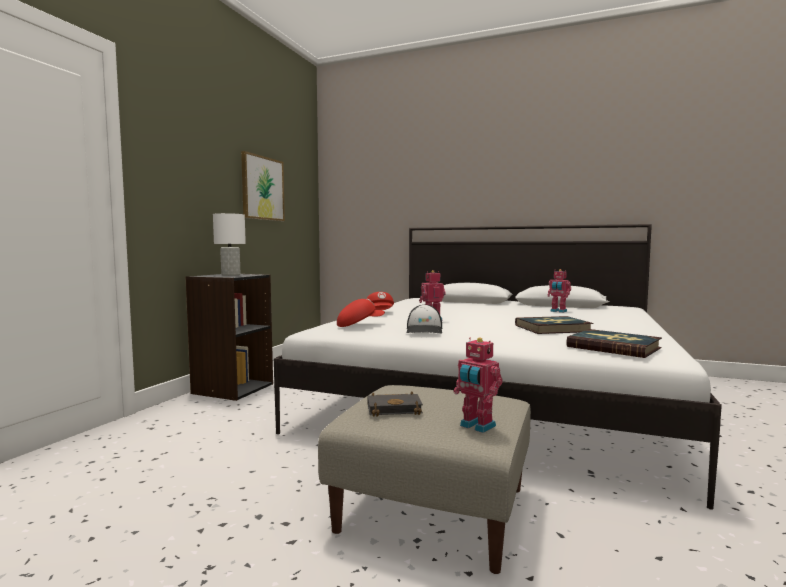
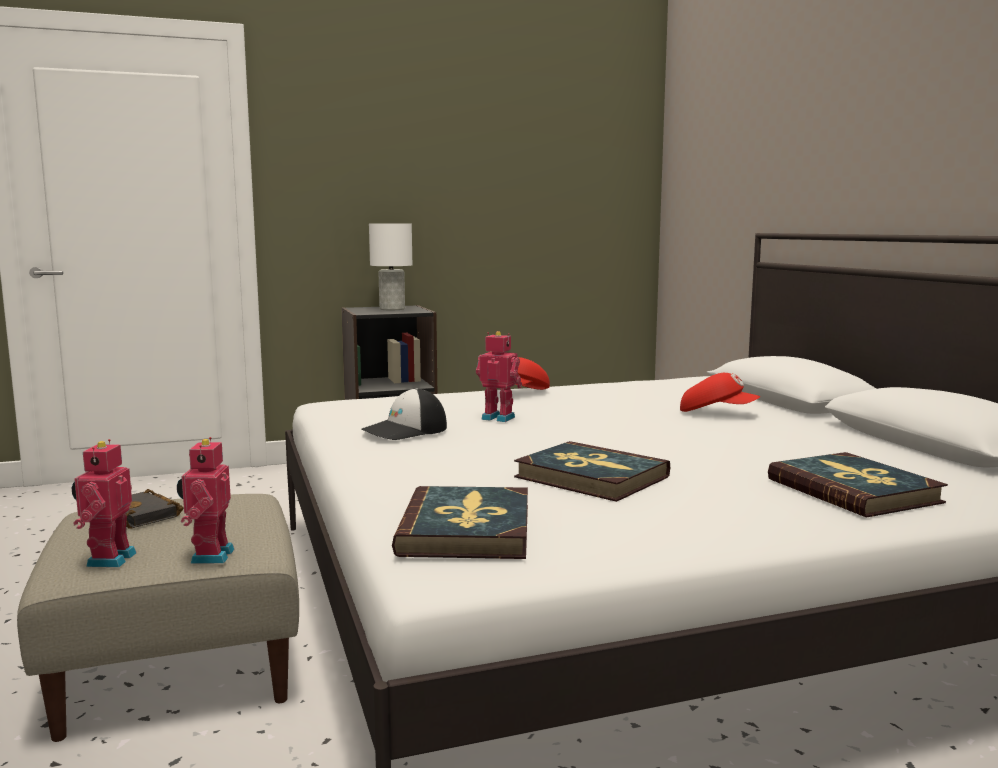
camera: 50 degrees right, 5 degrees up
picture [241,151,285,221] -> none
red cap [337,299,385,327] -> red cap moved to [680,373,760,412]
toy robot [547,269,571,313] -> toy robot moved to [177,437,234,564]
none -> book [768,452,948,518]

